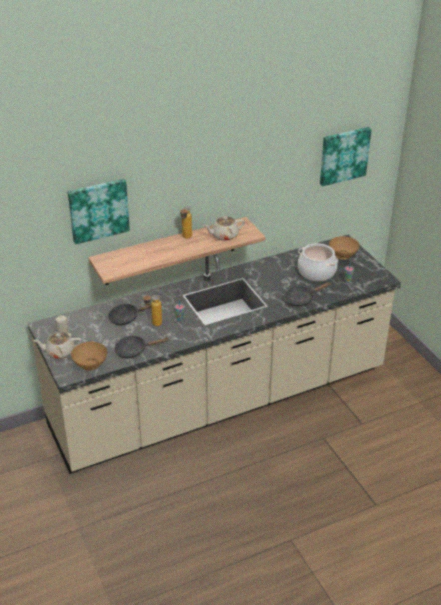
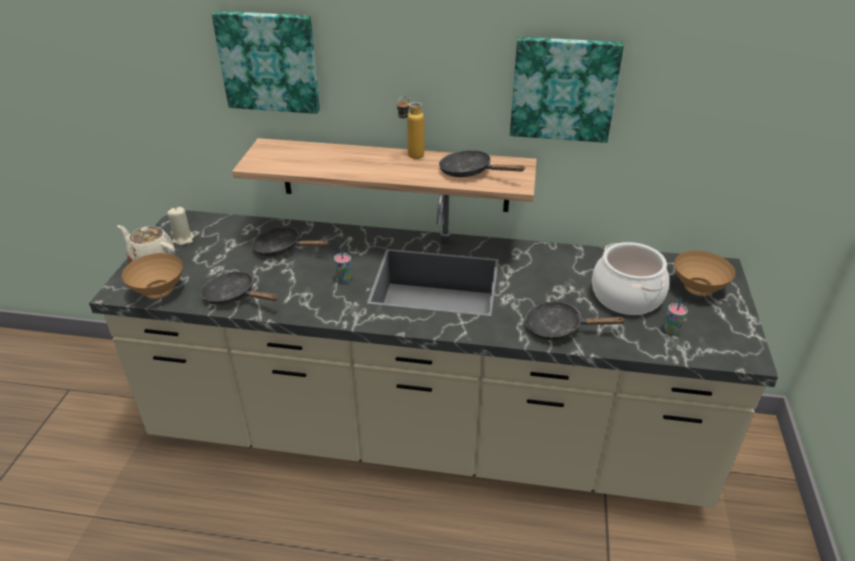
camera: 35 degrees right, 0 degrees up
bottle [143,294,162,326] -> none
beige teapot [203,216,245,241] -> black frying pan [439,150,525,177]
picture [320,127,371,186] -> picture moved to [510,37,624,143]

